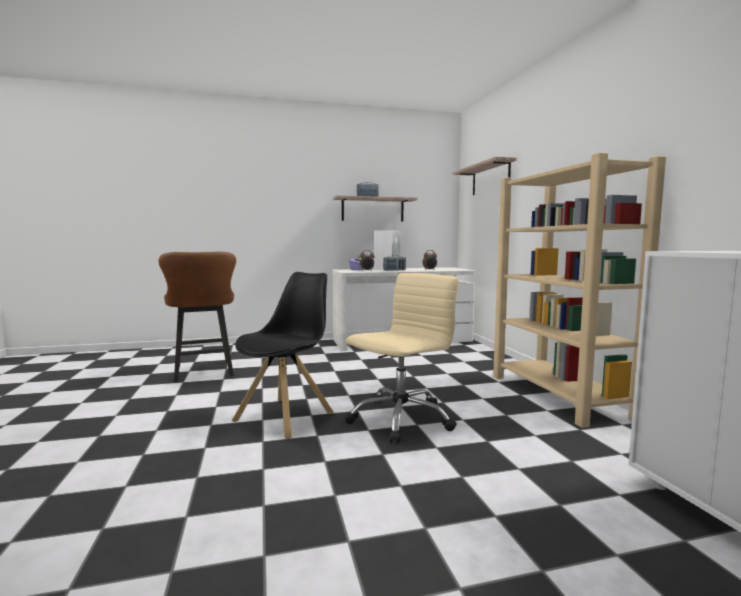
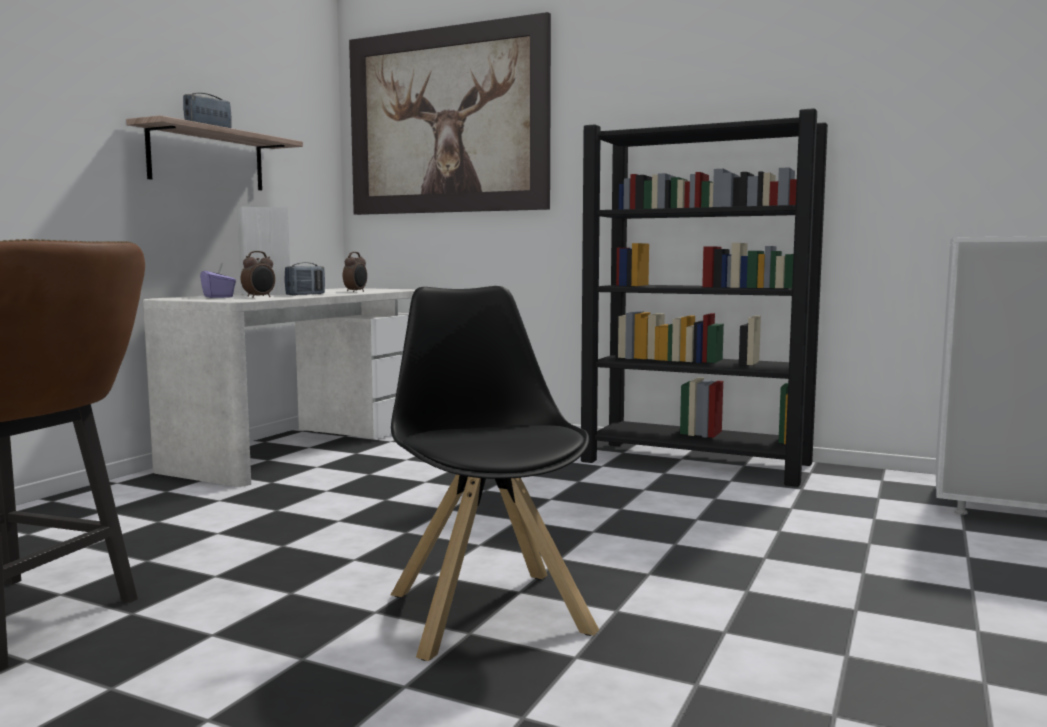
camera: 50 degrees left, 0 degrees up
beige office chair [344,273,459,444] -> none
shelf [453,157,517,195] -> picture [349,12,551,215]
beige bookcase [493,152,666,428] -> black bookcase [581,108,828,487]

